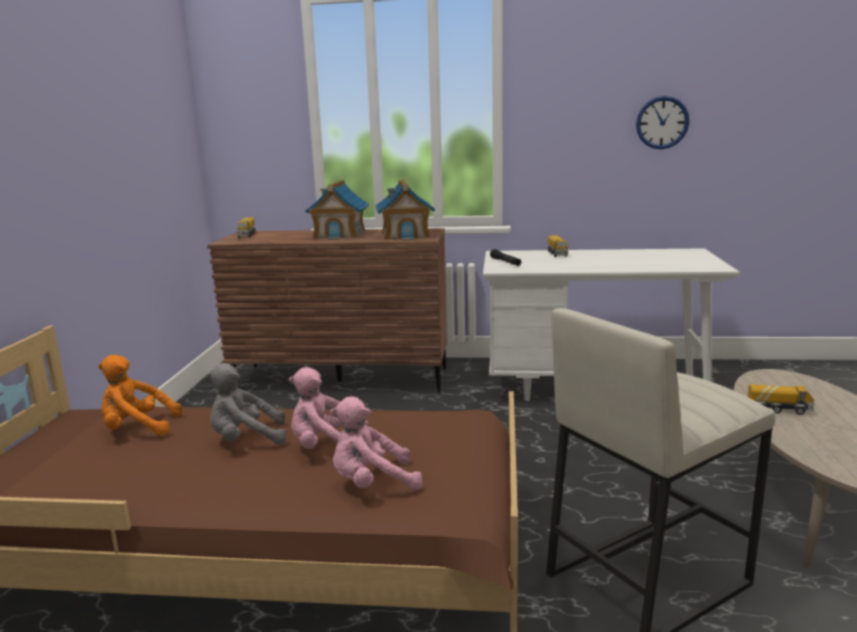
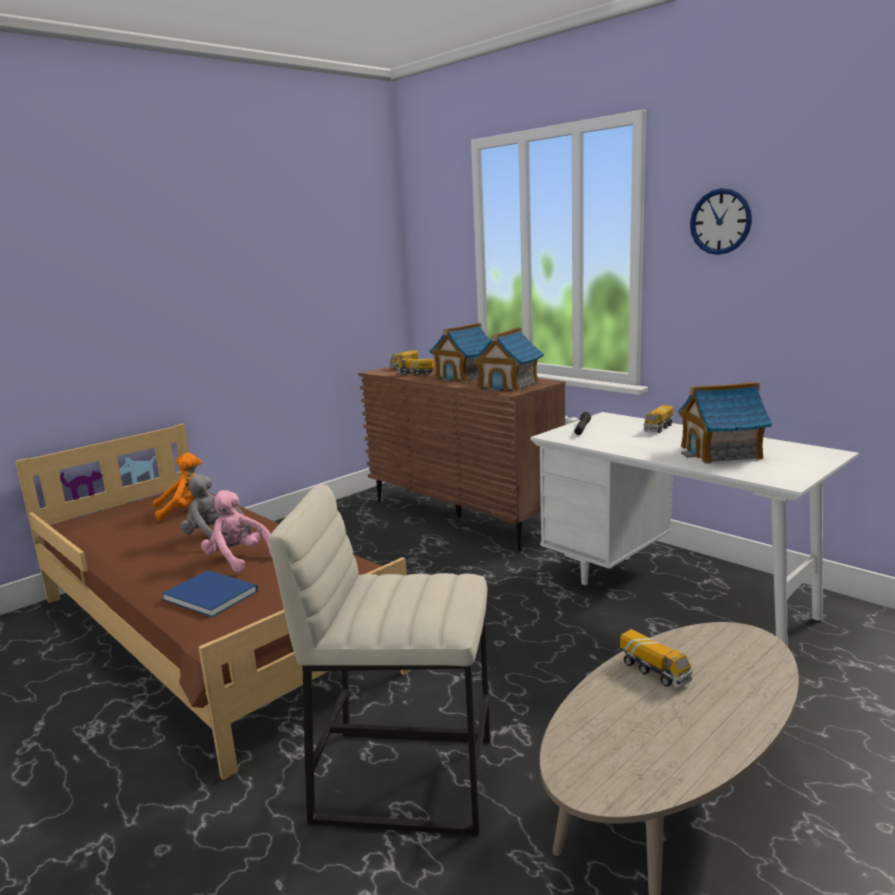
camera: 40 degrees right, 0 degrees up
orange plush toy [98,355,182,436] -> orange plush toy turned 120 degrees clockwise [153,453,201,521]
pink plush toy [330,397,423,490] -> blue book [162,570,258,617]
wall clock [636,96,689,149] -> wall clock moved to [690,188,752,255]
none -> toy truck [397,358,435,376]
none -> toy house [678,382,773,464]

